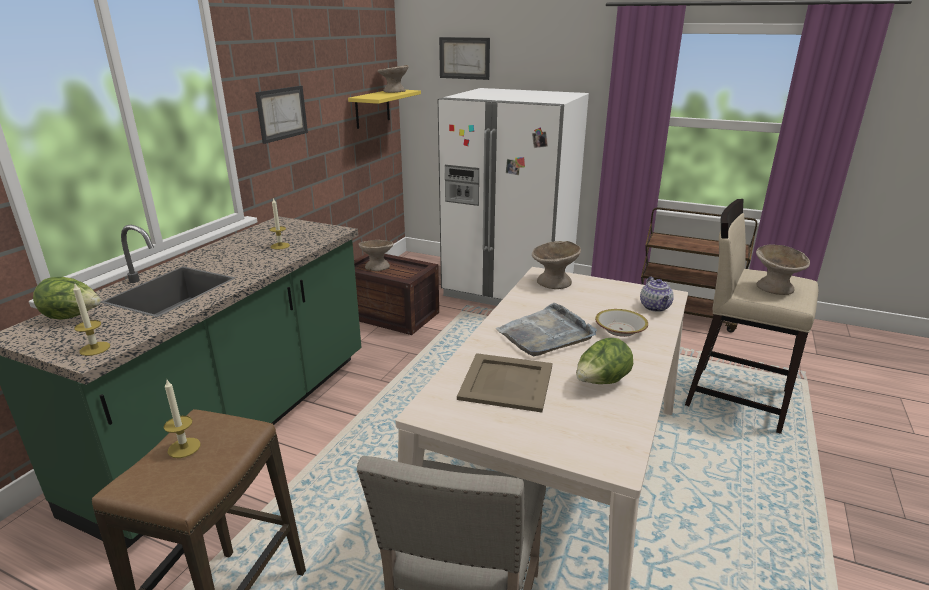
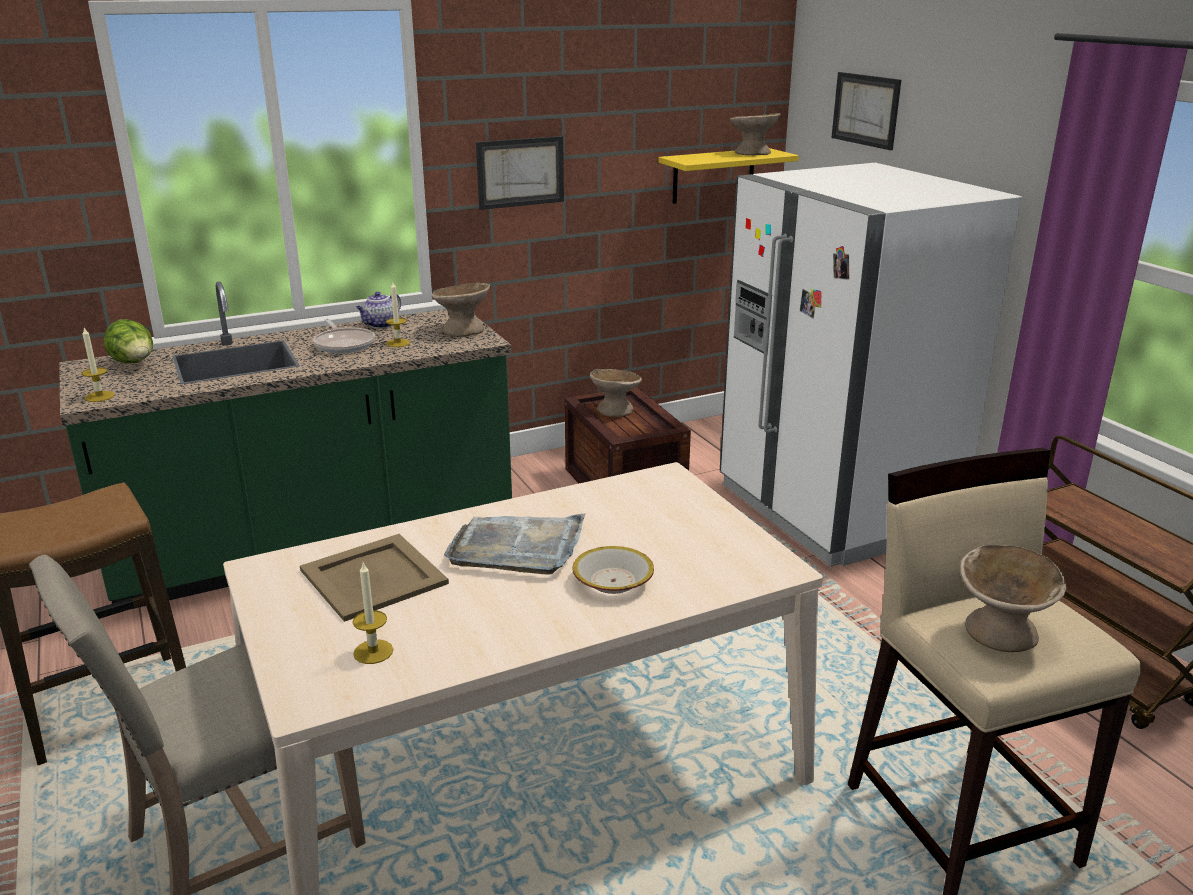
camera: 40 degrees right, 0 degrees up
candle [164,380,201,458] -> candle moved to [352,562,393,664]
beige bowl [532,241,581,289] -> beige bowl moved to [432,283,490,337]
lettuce [576,338,633,384] -> none
teapot [640,277,674,312] -> teapot moved to [356,292,401,328]
none -> frying pan [313,319,375,353]

